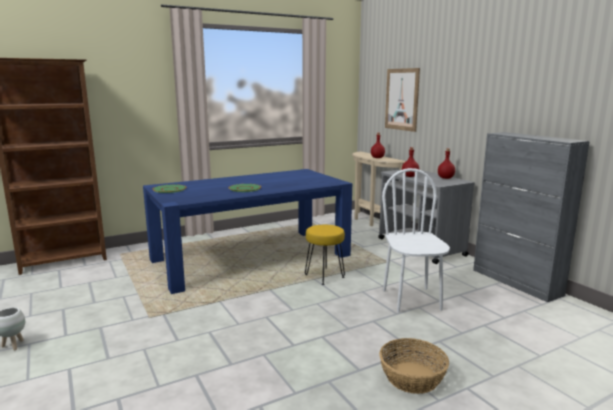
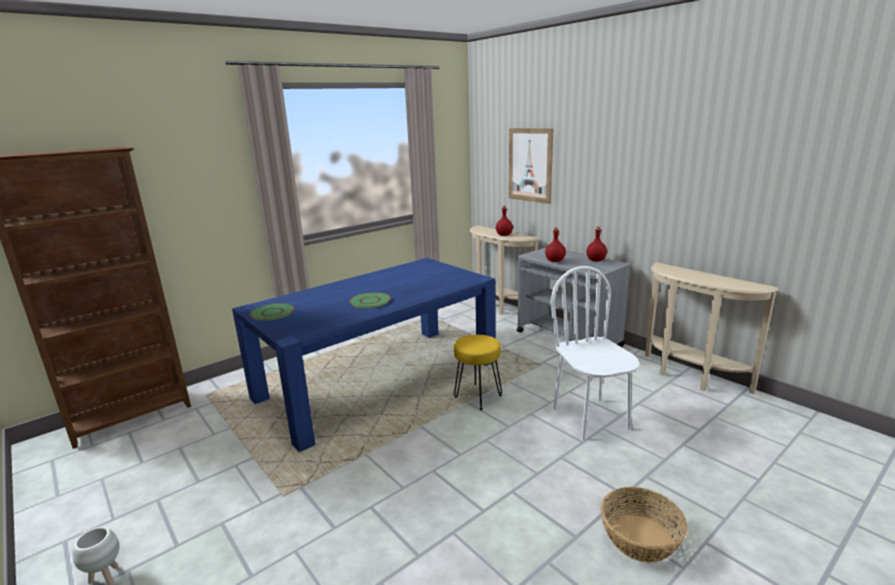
camera: 10 degrees left, 5 degrees up
grey cabinet [473,132,590,302] -> beige console table [645,262,779,394]

